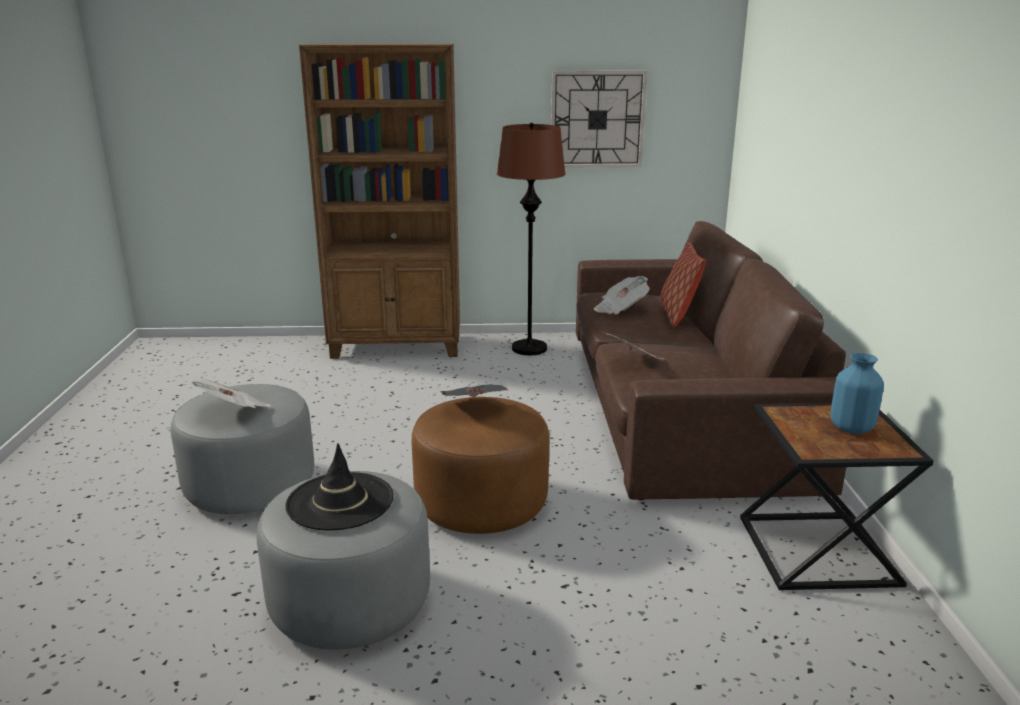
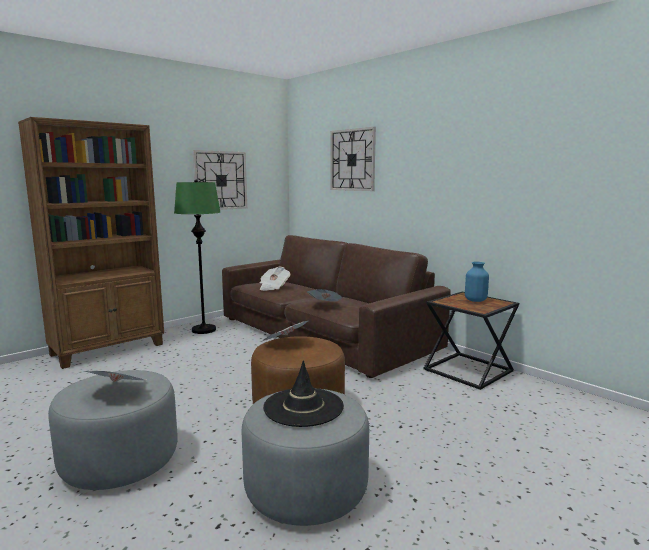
camera: 40 degrees left, 10 degrees down
brown floor lamp [497,123,566,355] -> green floor lamp [174,180,220,334]
pillow [660,242,706,328] -> none
none -> wall clock [330,127,376,191]

